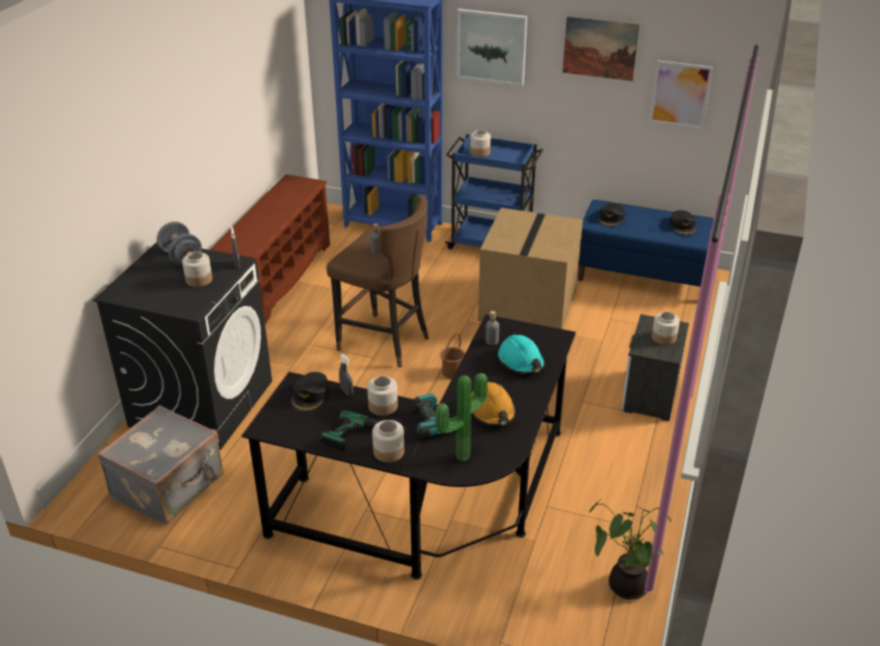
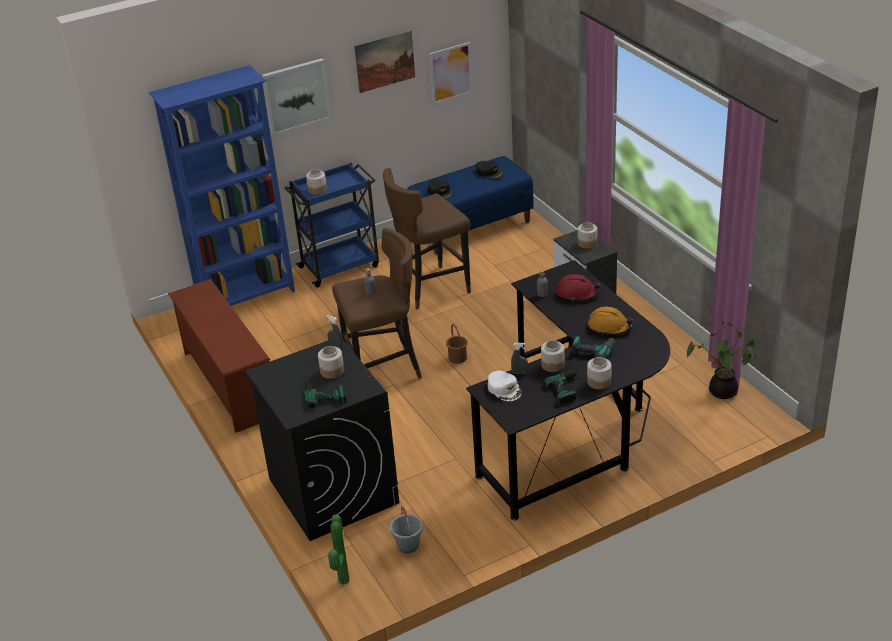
camera: 45 degrees left, 0 degrees up
grey suitcase [97,405,224,525] -> grey bucket [390,506,423,553]
grey dumbbell [157,221,202,266] -> none
black cap [291,372,330,412] -> white cap [488,371,522,401]
potted plant [435,373,488,462] -> potted plant moved to [328,514,350,585]
cardboard box [478,208,583,329] -> brown stool [383,168,471,310]
turquoise hard hat [498,335,545,374] -> red hard hat [556,274,600,302]
none -> power drill [304,377,346,408]

